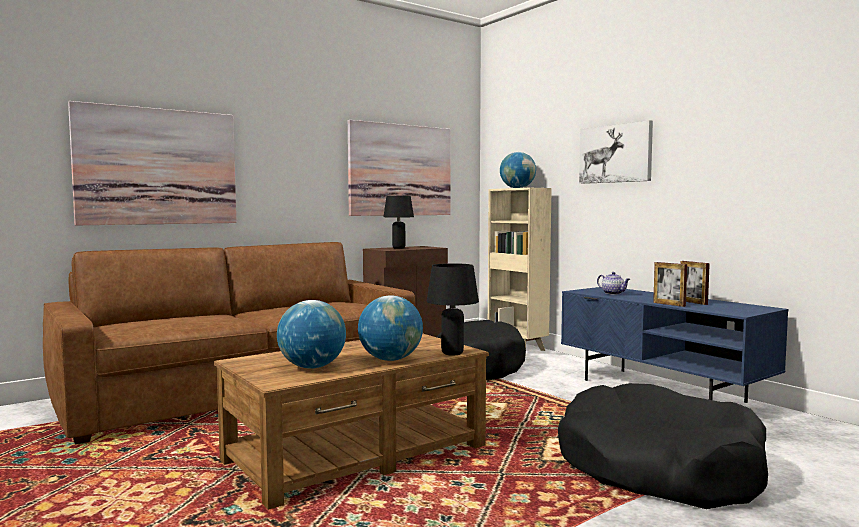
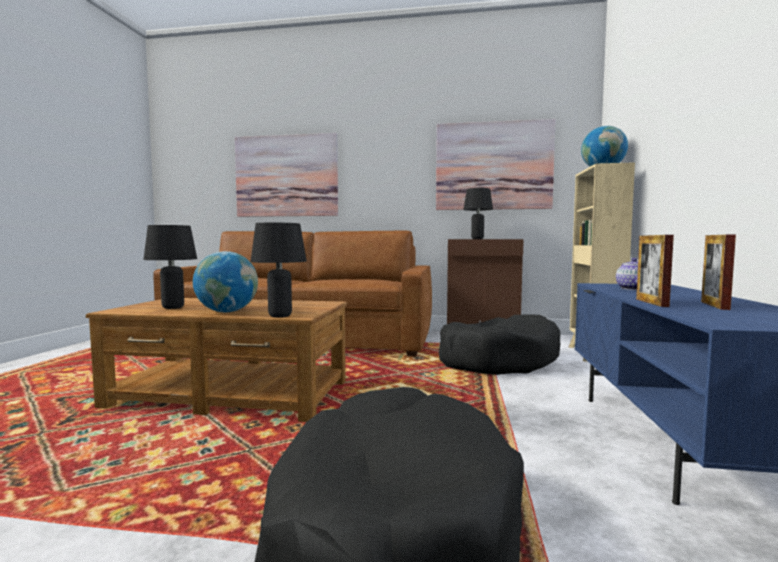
camera: 45 degrees right, 0 degrees up
globe [277,300,346,369] -> black table lamp [143,225,197,309]
picture [579,120,653,184] -> none

